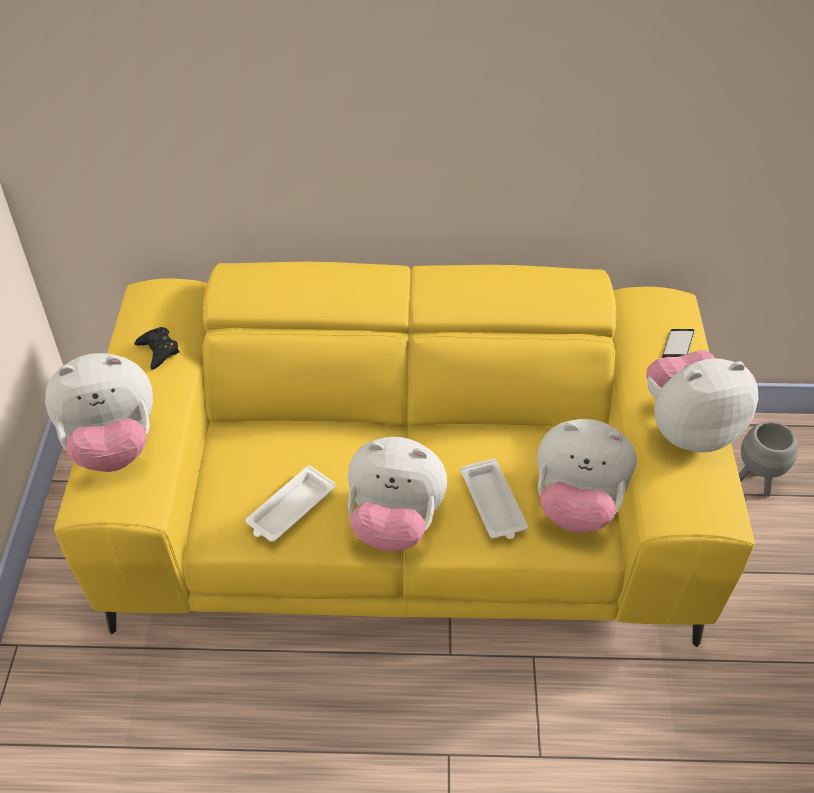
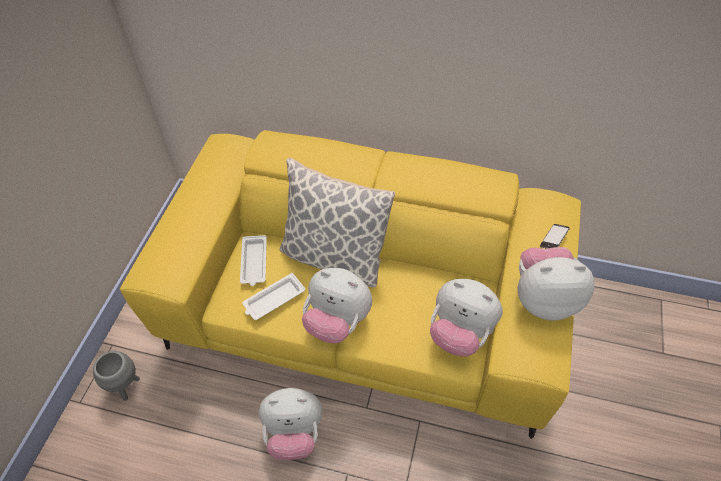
camera: 15 degrees right, 5 degrees up
plush toy [45,353,153,472] -> plush toy moved to [259,388,322,460]
black game controller [135,327,180,370] -> none
white tray [460,458,528,539] -> white tray moved to [240,235,267,286]
grey planter [739,421,798,497] -> grey planter moved to [93,351,140,401]
none -> pillow [280,157,395,288]

